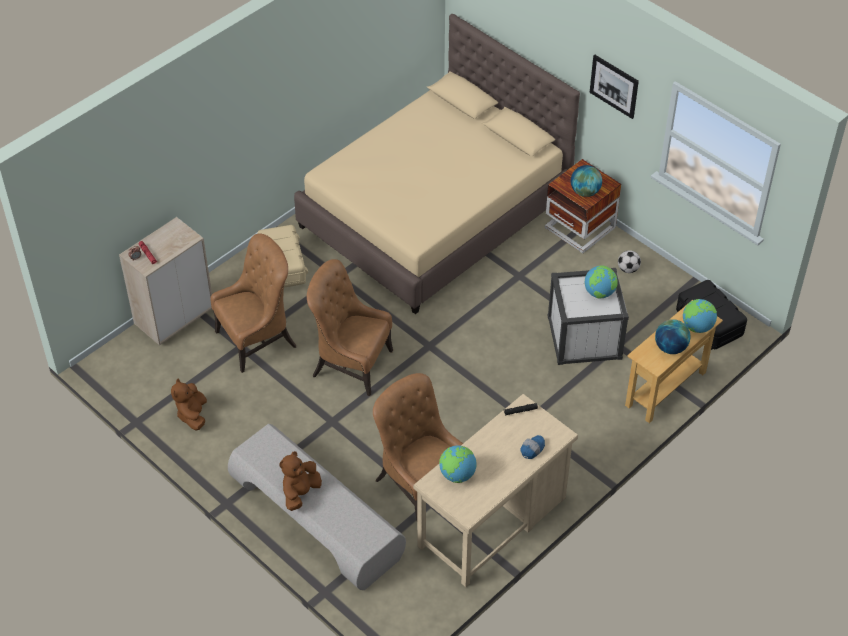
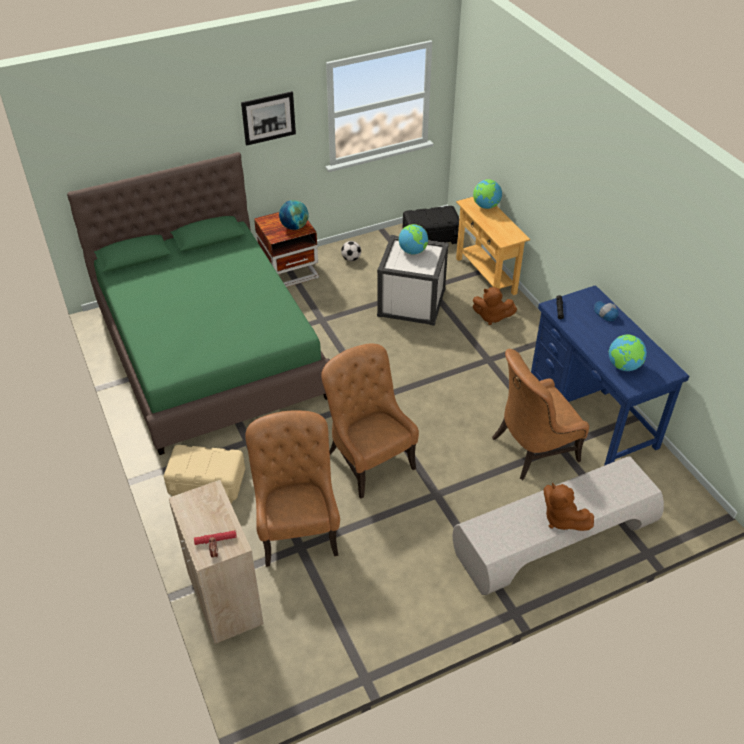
camera: 70 degrees left, 5 degrees down
brown plush toy [171,379,207,431] -> brown plush toy moved to [473,287,517,325]
beige bed [294,14,580,314] -> green bed [67,152,330,455]
brown chair [307,259,393,396] -> brown chair turned 105 degrees clockwise [321,344,419,499]
beige desk [413,394,578,587] -> blue desk [531,285,689,466]
globe [655,319,690,354] -> none

